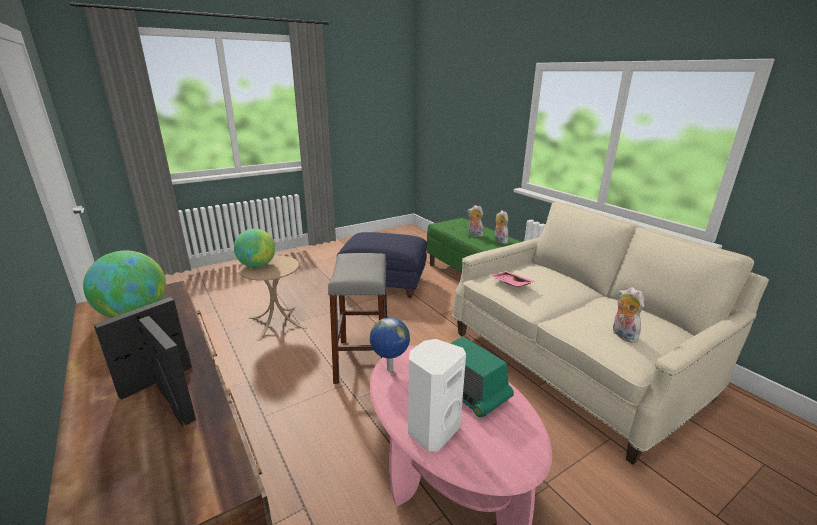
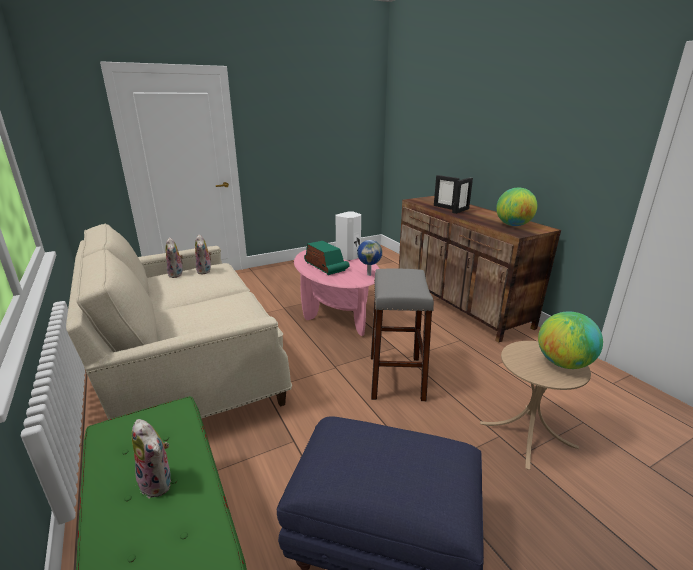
camera: 175 degrees left, 0 degrees up
pink tray [489,271,535,287] -> none
plush toy [495,210,509,244] -> plush toy moved to [166,237,183,278]

